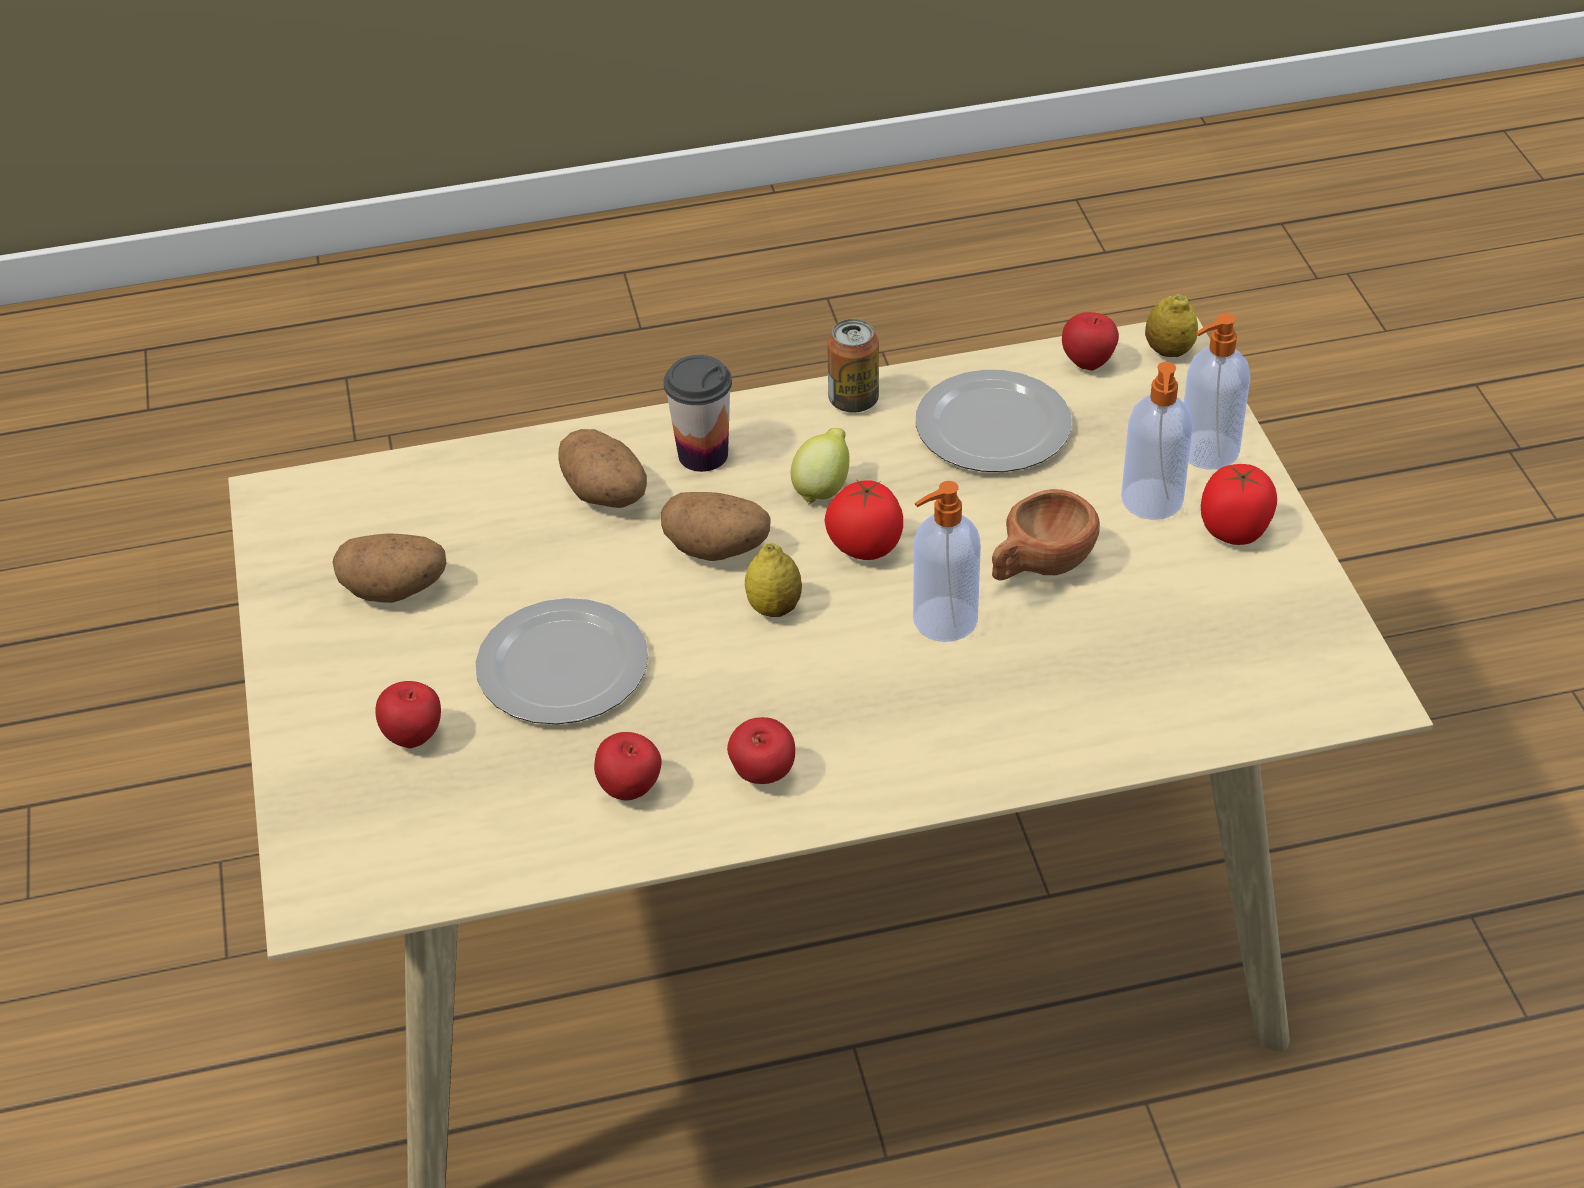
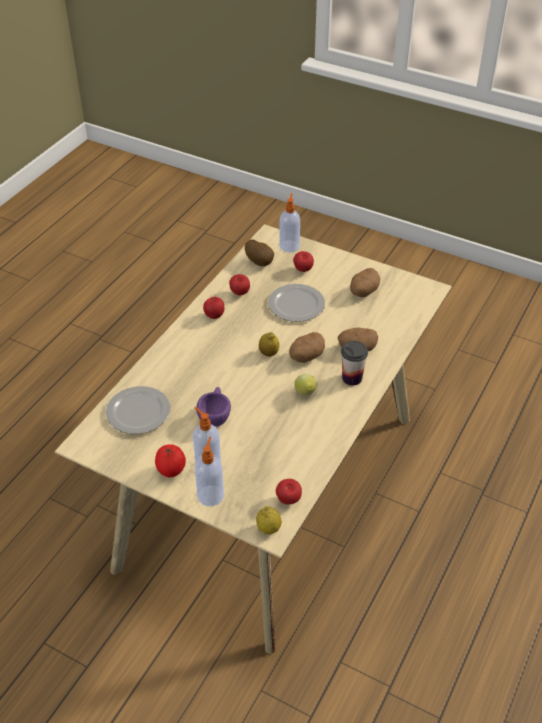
camera: 130 degrees right, 0 degrees up
tomato [824,479,903,560] -> none
can [827,319,879,413] -> none
soap dispenser [913,481,981,642] -> soap dispenser moved to [279,193,300,252]
plate [915,370,1072,472] -> plate moved to [106,386,170,434]
brown cup [992,489,1100,581] -> purple cup [196,387,231,427]
none -> potato [245,239,274,266]

